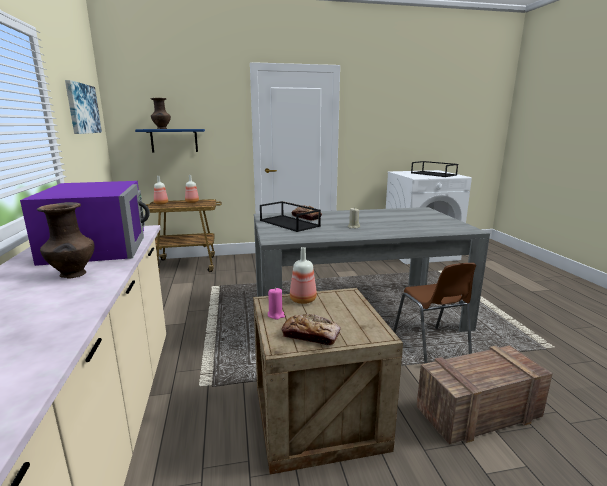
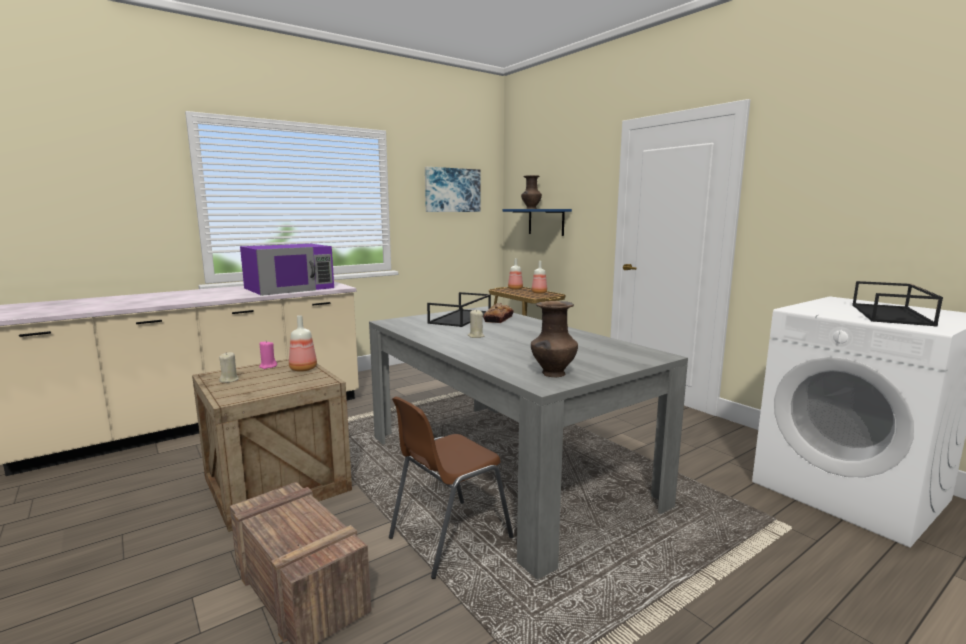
camera: 65 degrees right, 5 degrees down
brown vase [37,202,94,279] -> brown vase moved to [531,301,578,377]
bread [282,314,341,345] -> beige candle [219,352,239,383]

